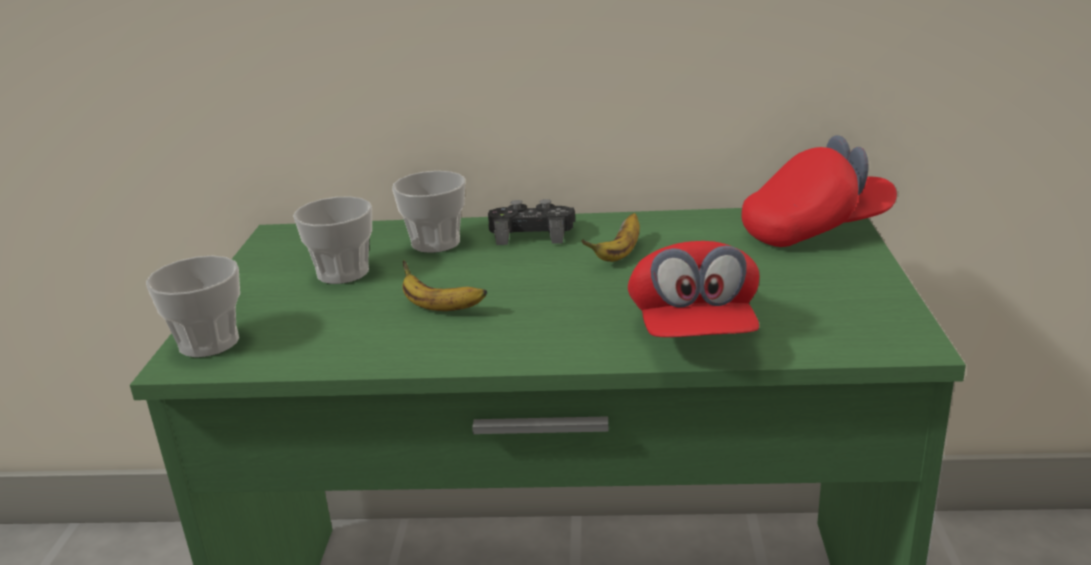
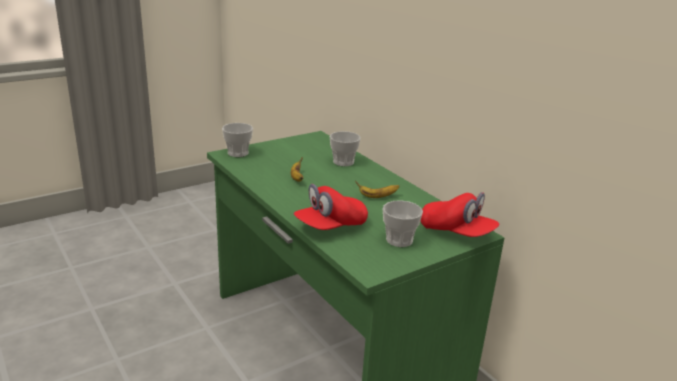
camera: 50 degrees right, 0 degrees up
cup [293,196,372,284] -> cup moved to [383,200,423,247]
black game controller [488,199,575,245] -> none

